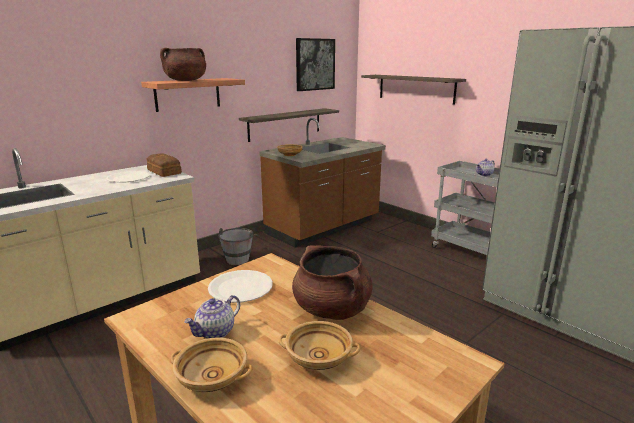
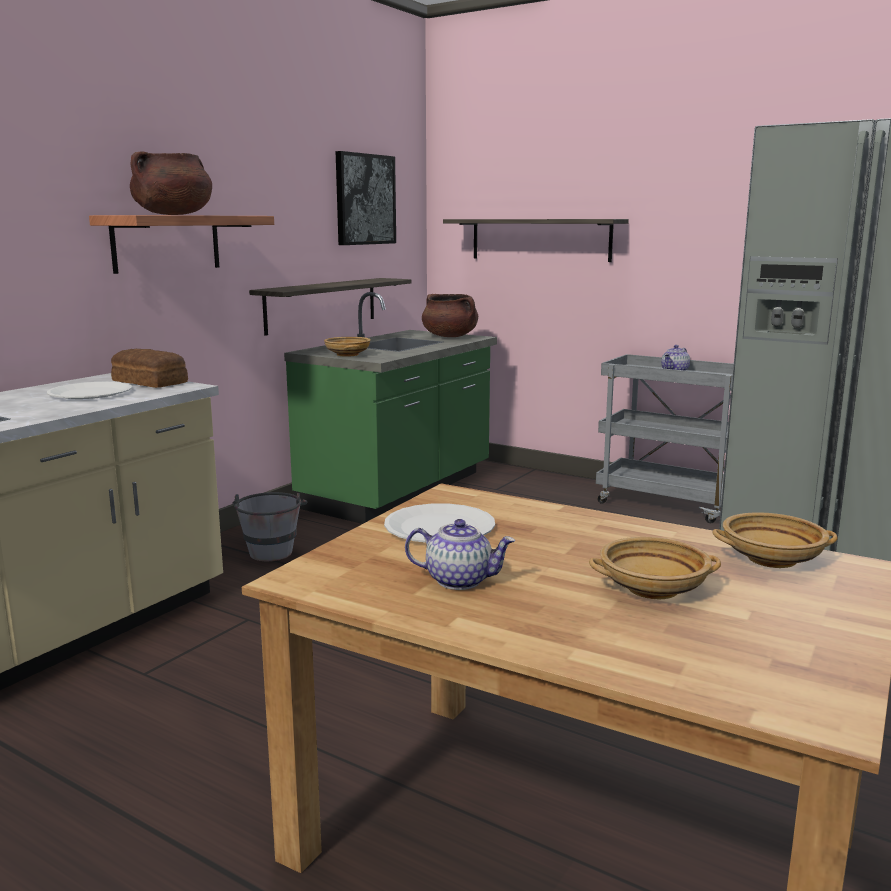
camera: 15 degrees left, 5 degrees down
beige bowl [170,337,253,392] -> beige bowl moved to [712,512,838,568]
teapot [184,295,240,339] -> teapot turned 105 degrees counterclockwise [405,519,515,590]
brown counter [259,118,386,248] -> green counter [284,292,497,524]
brown cooking pot [292,245,373,320] -> brown cooking pot moved to [422,294,478,337]

